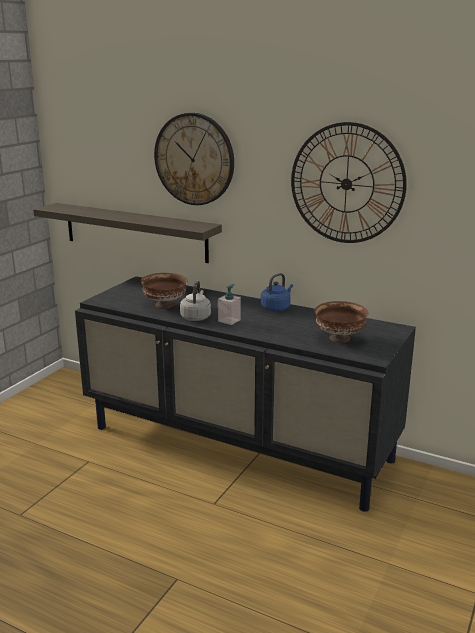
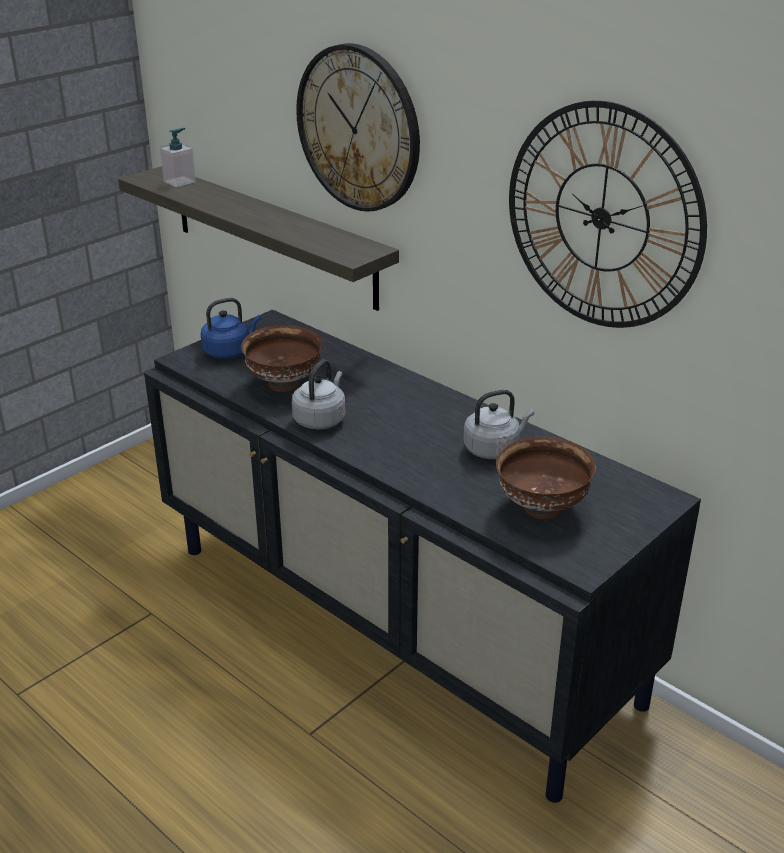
camera: 15 degrees right, 10 degrees up
soap dispenser [218,284,241,325] -> soap dispenser moved to [160,128,196,187]
blue kettle [261,273,293,311] -> blue kettle moved to [201,298,261,359]
none -> grey kettle [464,390,534,459]

